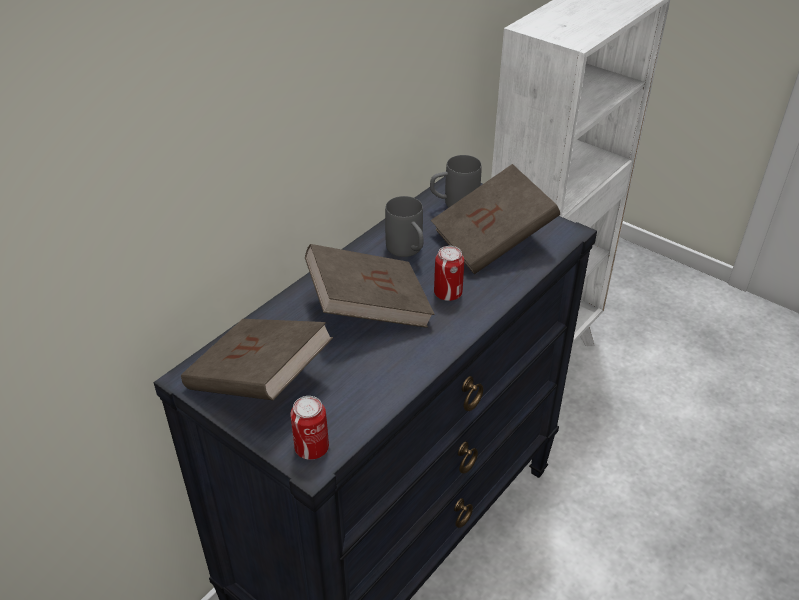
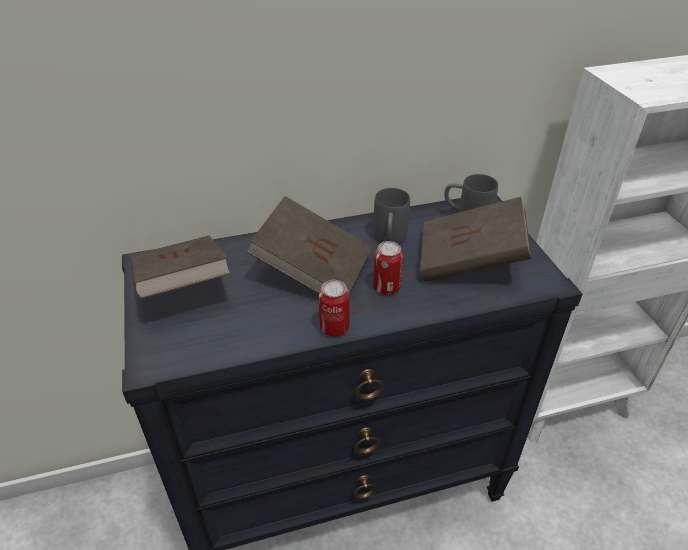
camera: 35 degrees right, 0 degrees up
can [290,396,329,460] -> can moved to [319,280,349,337]

